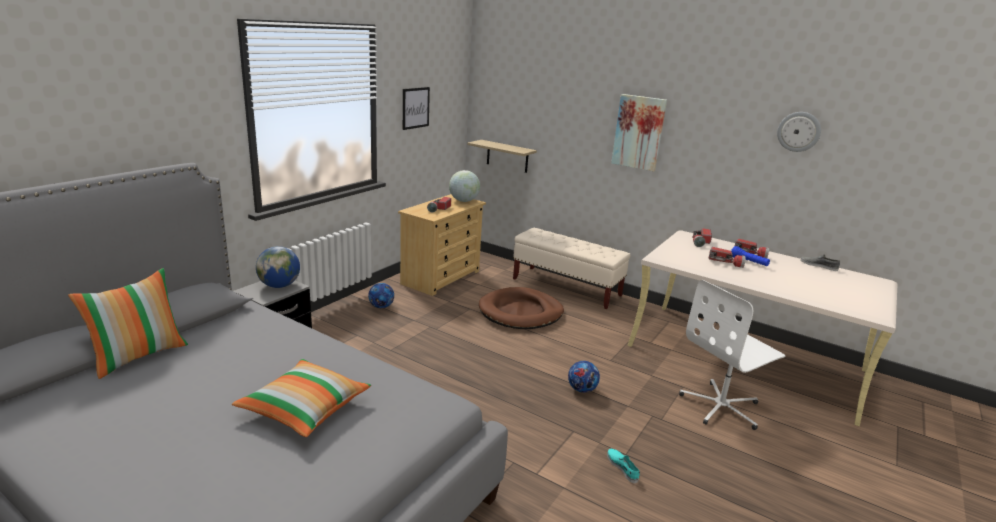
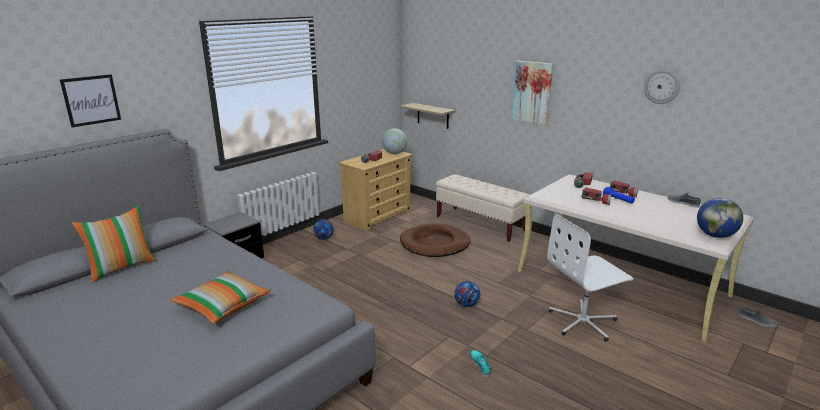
camera: 10 degrees right, 0 degrees up
globe [256,246,300,288] -> globe moved to [697,198,743,238]
picture [403,87,430,130] -> picture moved to [60,74,121,127]
none -> grey shoe [739,306,778,327]

